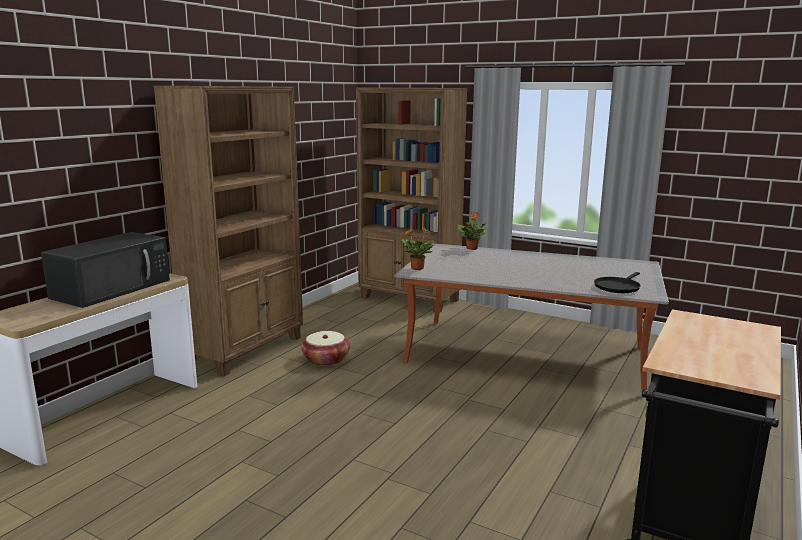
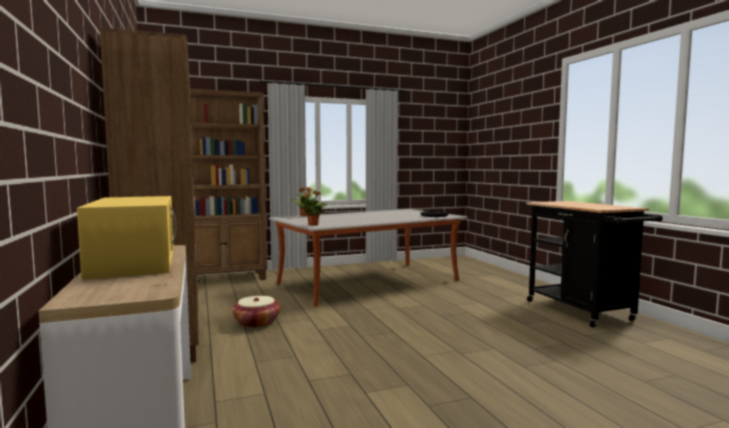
camera: 50 degrees left, 10 degrees down
black microwave [41,232,170,308] -> yellow microwave [77,196,176,280]

